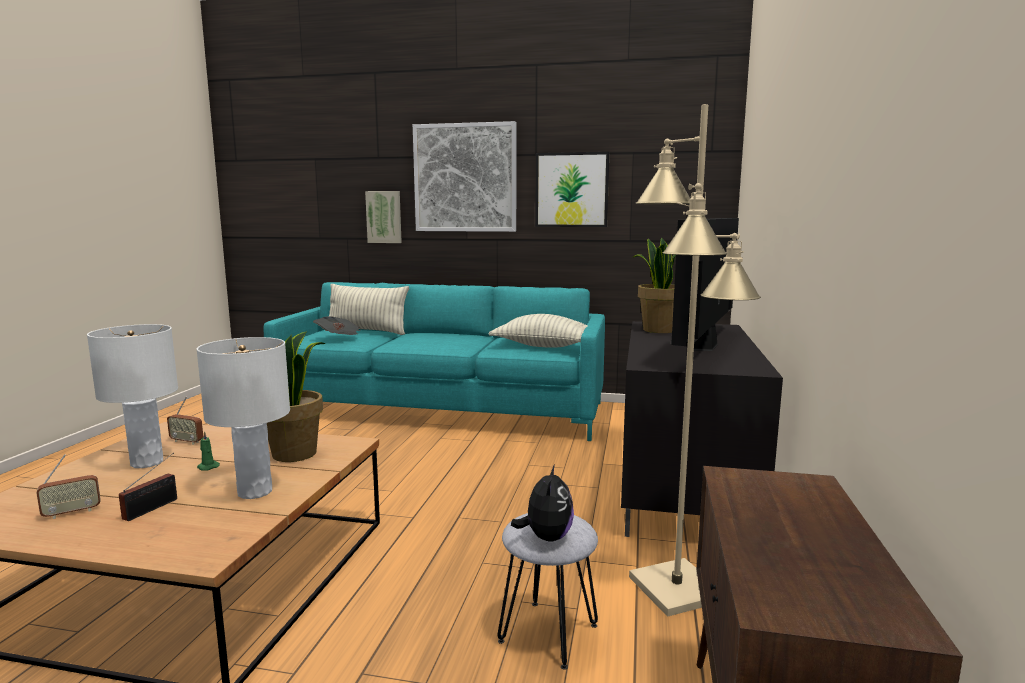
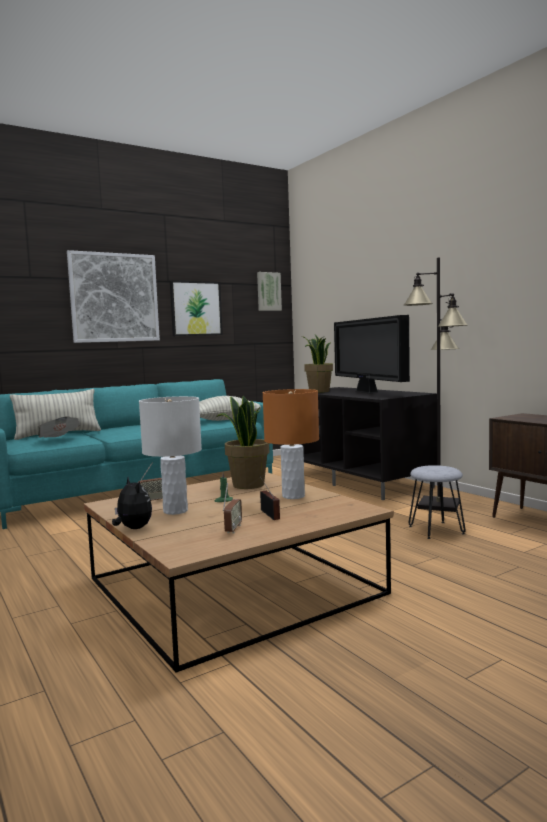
camera: 45 degrees left, 5 degrees down
white table lamp [196,337,290,499] -> orange table lamp [263,389,319,499]
picture [365,191,402,243] -> picture moved to [257,272,282,311]
plush toy [511,464,574,542] -> plush toy moved to [112,477,152,529]
beige floor lamp [629,104,761,617] -> black floor lamp [404,257,468,512]

